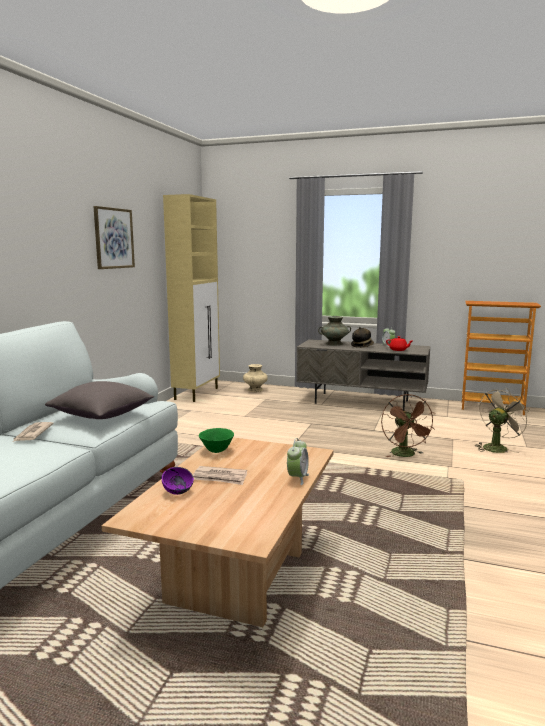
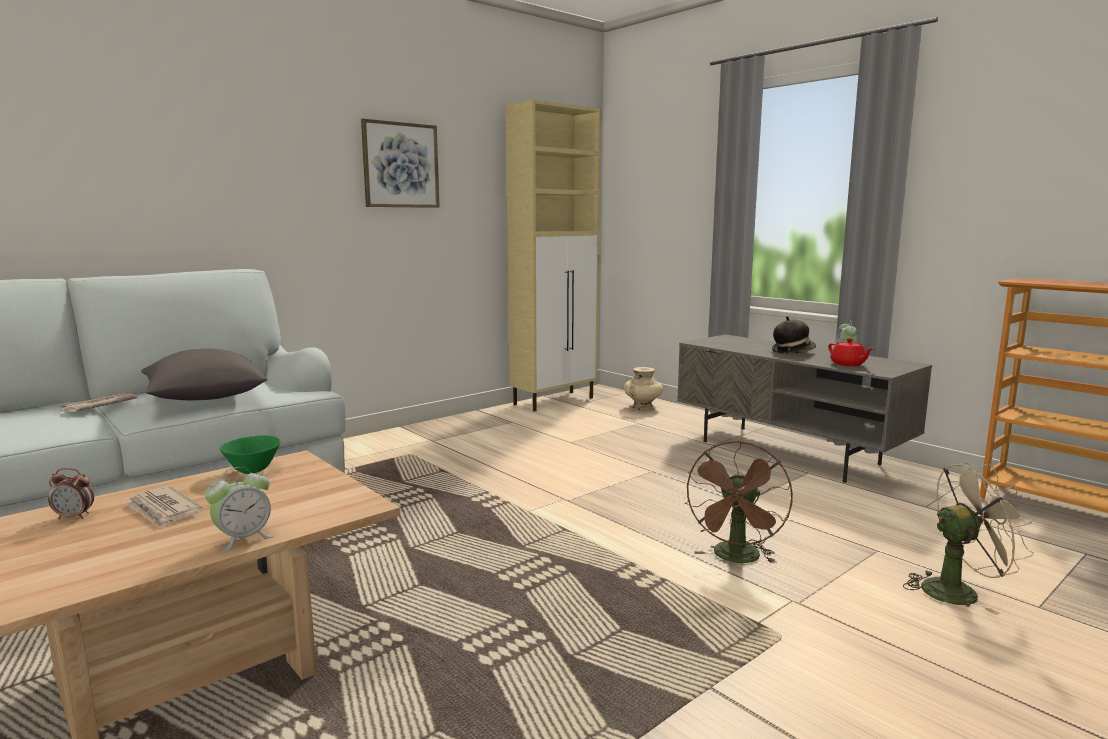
camera: 30 degrees right, 0 degrees up
purple bowl [162,467,194,495] -> alarm clock [48,468,94,519]
turquoise vase [318,316,351,345] -> none

